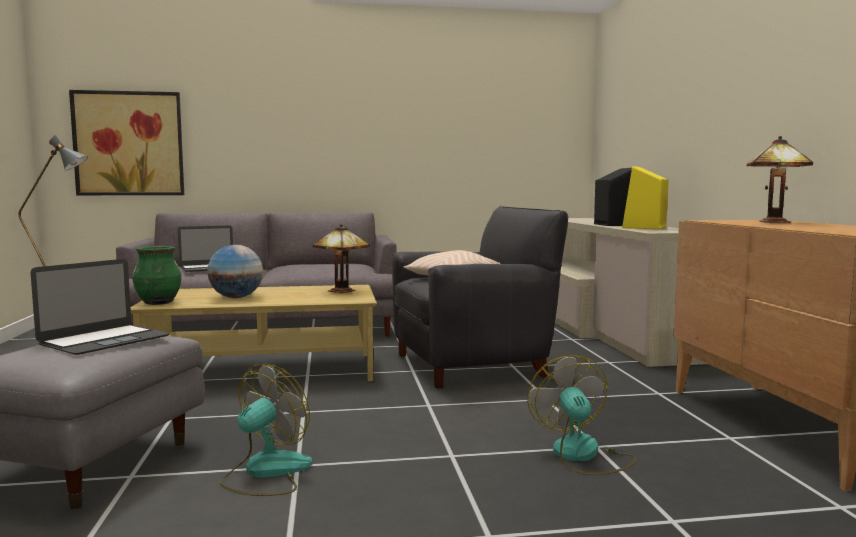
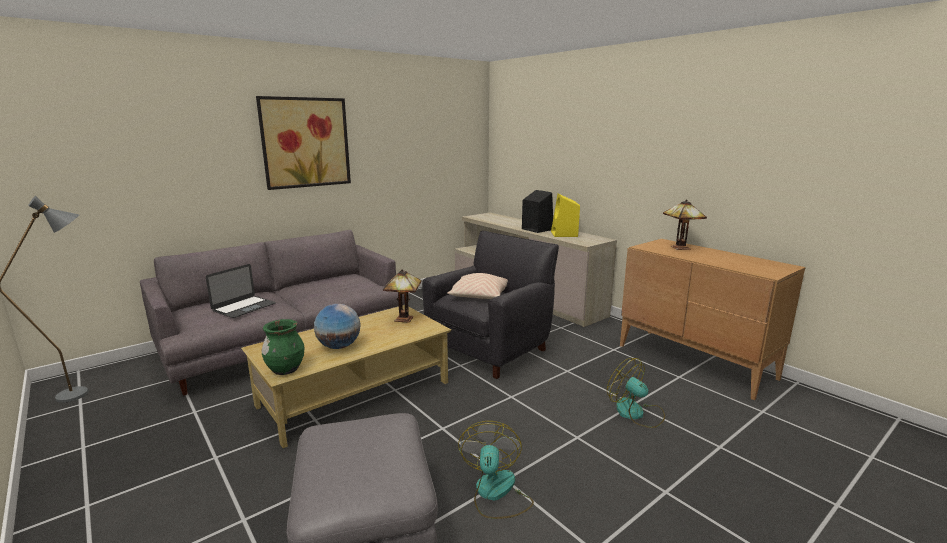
camera: 30 degrees left, 10 degrees up
laptop [31,259,170,355] -> none
picture [69,90,184,195] -> picture moved to [256,96,351,190]

